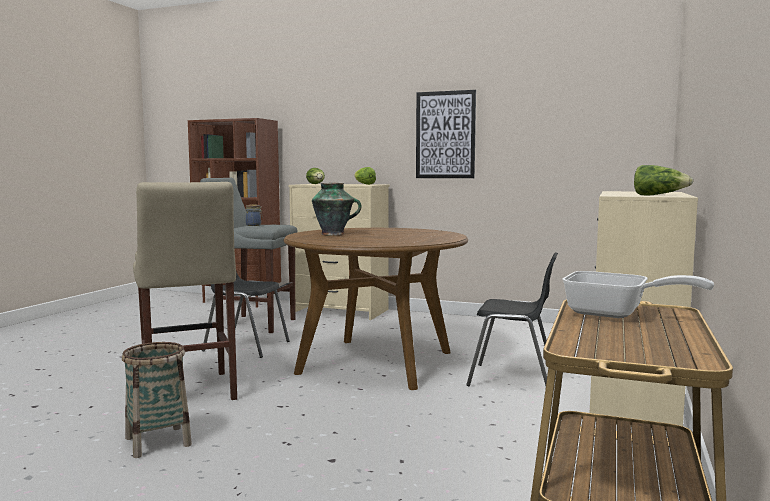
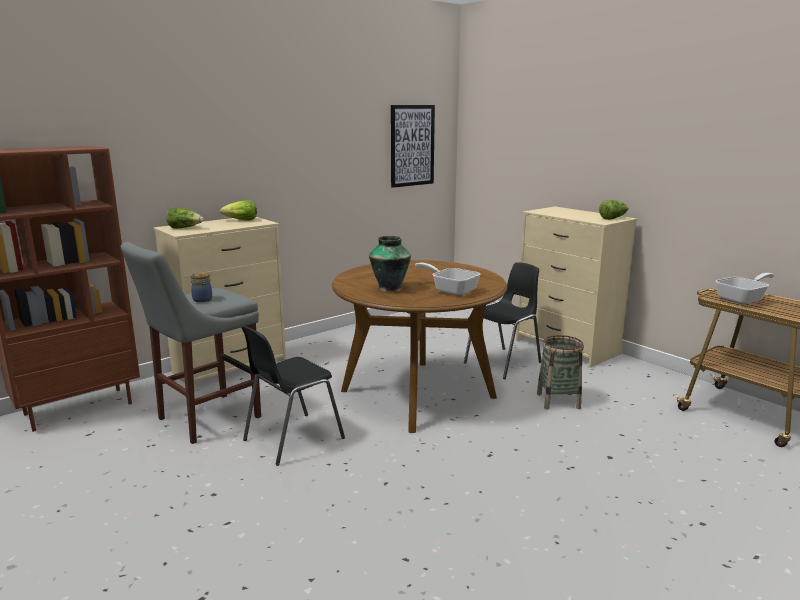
camera: 60 degrees left, 10 degrees up
basket [122,342,192,458] -> basket moved to [537,335,584,410]
beige stool [133,182,237,400] -> none
picture [416,90,476,178] -> picture moved to [391,105,435,188]
none -> frying pan [415,263,480,296]

